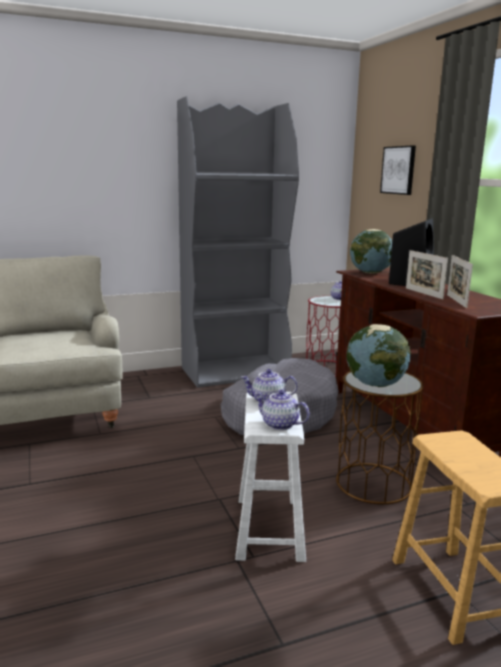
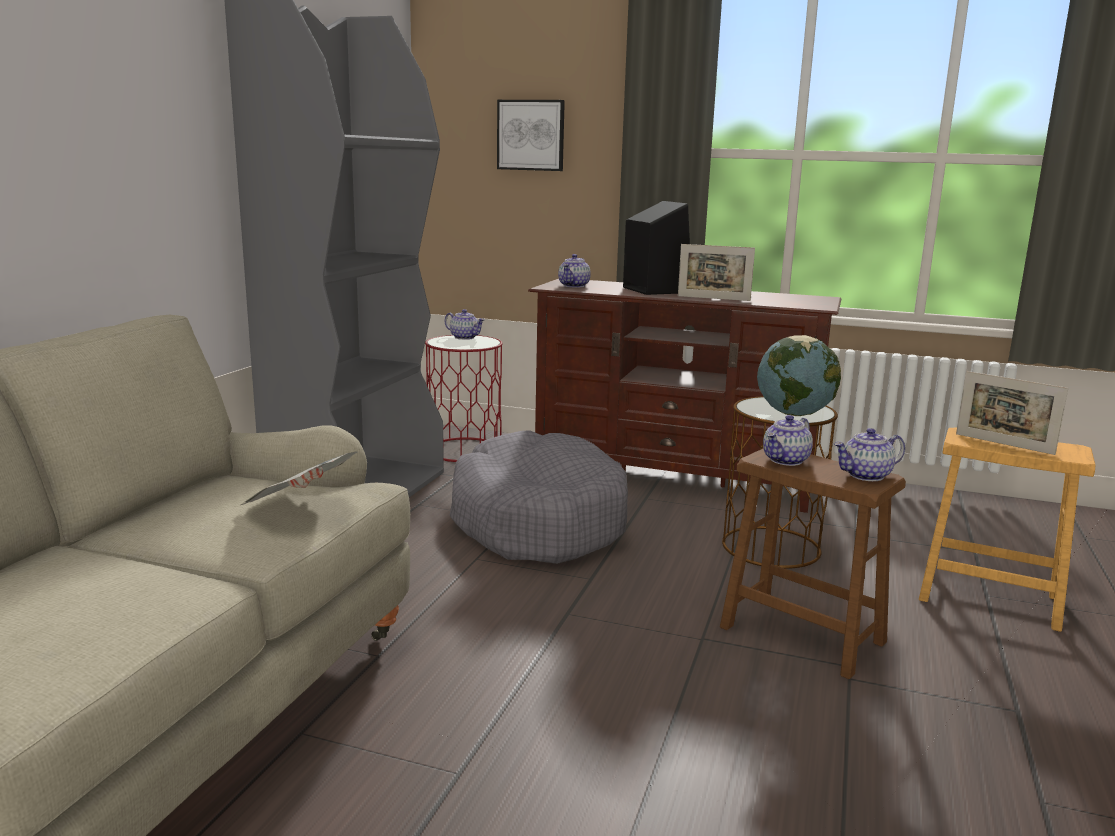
camera: 50 degrees left, 0 degrees up
white stool [235,392,306,562] -> brown stool [720,448,906,679]
globe [350,229,392,274] -> teapot [558,254,591,288]
picture frame [447,255,473,308] -> picture frame moved to [956,371,1068,455]
none -> newspaper [241,452,357,505]

